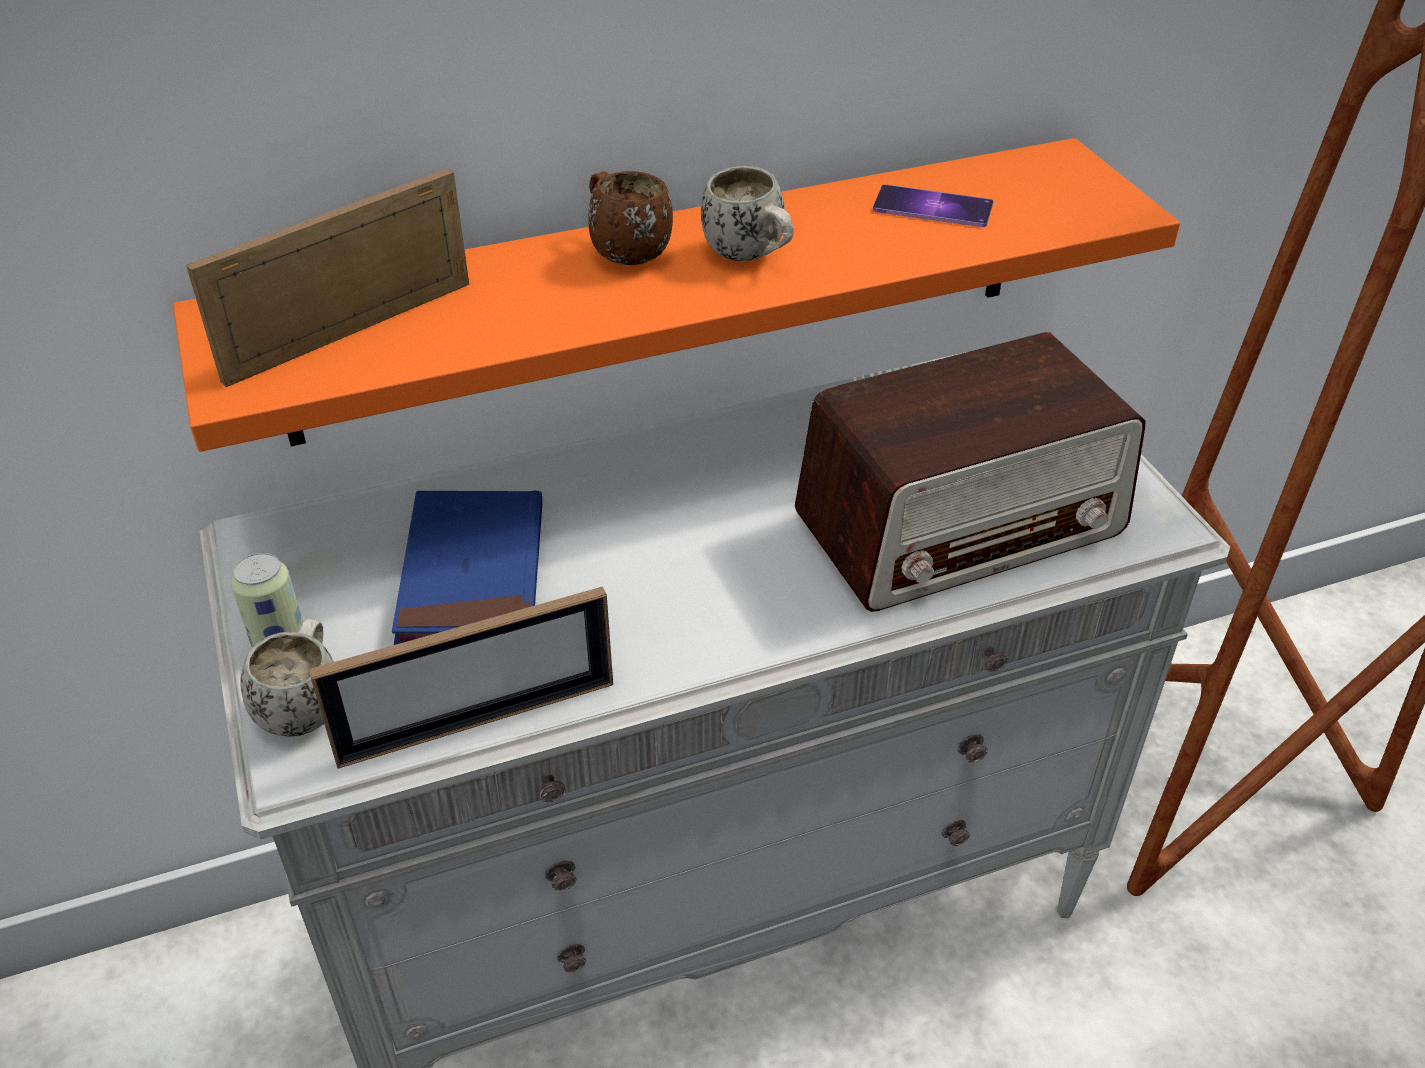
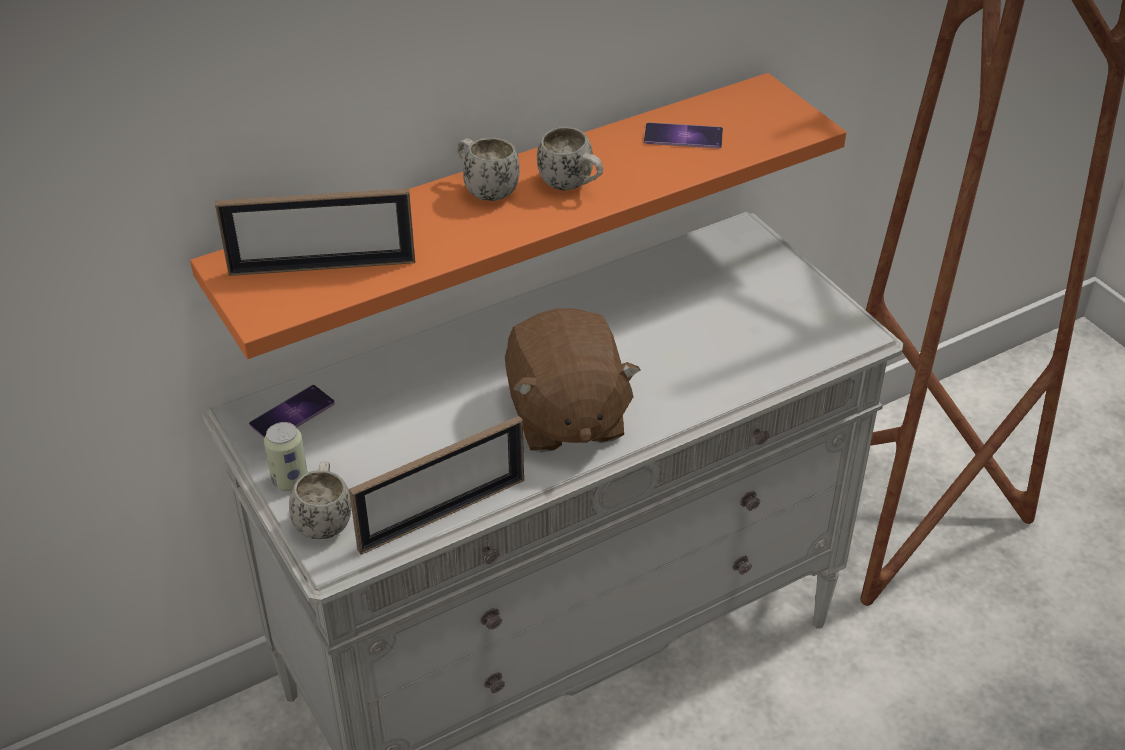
camera: 10 degrees left, 0 degrees up
picture frame [186,168,469,387] -> picture frame turned 135 degrees counterclockwise [215,188,415,276]
blue book [392,490,542,645] -> none
brown mug [588,171,673,265] -> white mug [457,137,520,201]
radio [795,332,1145,612] -> none
none -> phone [249,385,335,438]
none -> brown plush toy [505,308,641,452]

